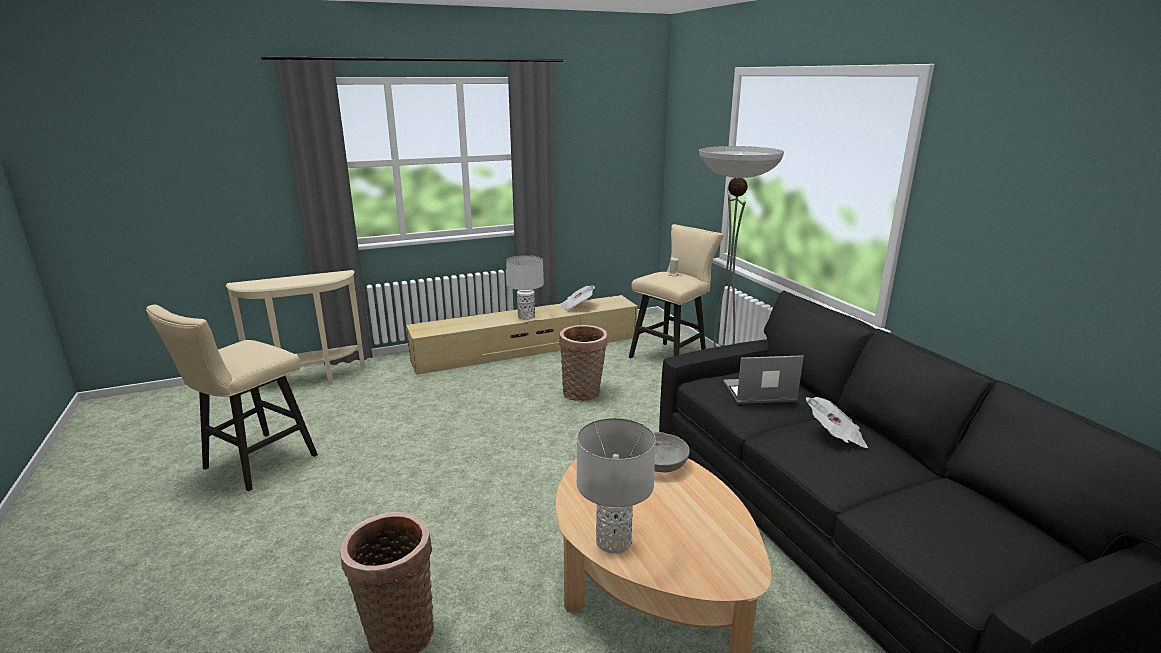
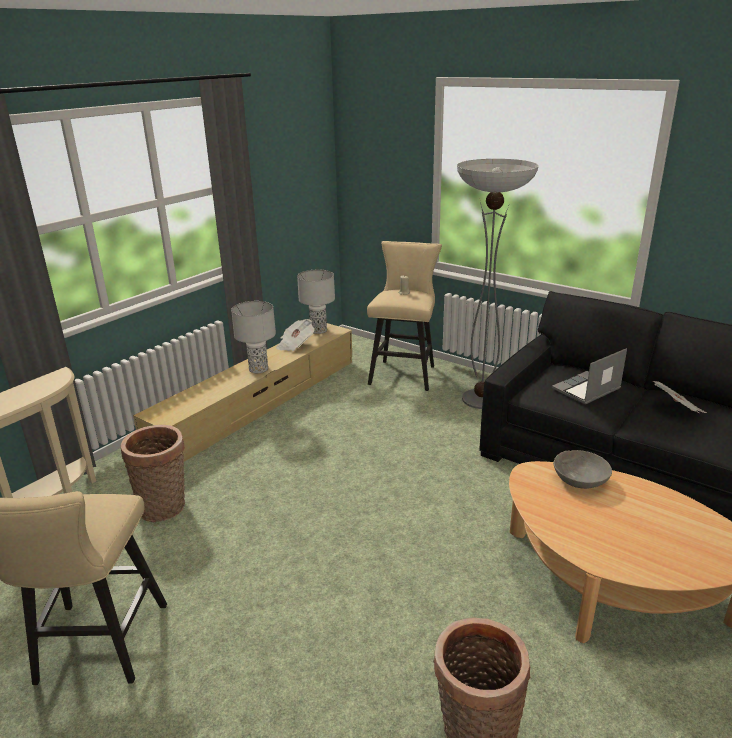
camera: 30 degrees left, 5 degrees up
basket [559,325,607,401] -> basket moved to [121,425,185,522]
white table lamp [577,418,656,554] -> white table lamp moved to [297,270,335,334]

